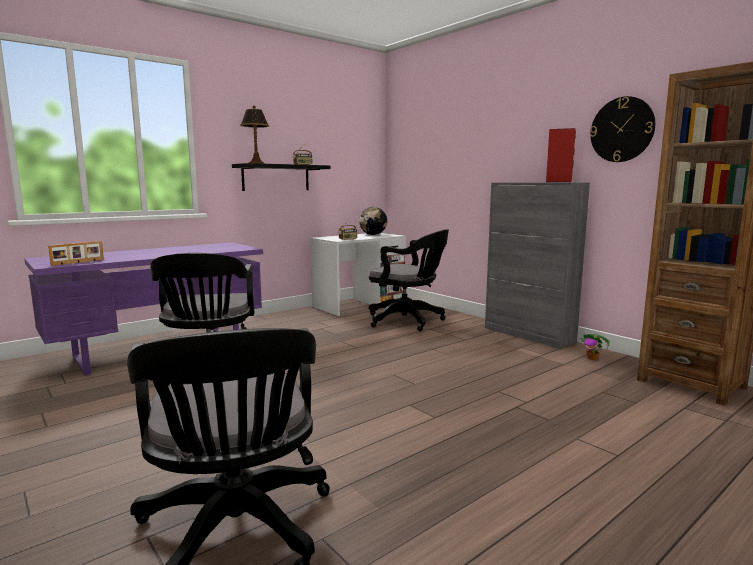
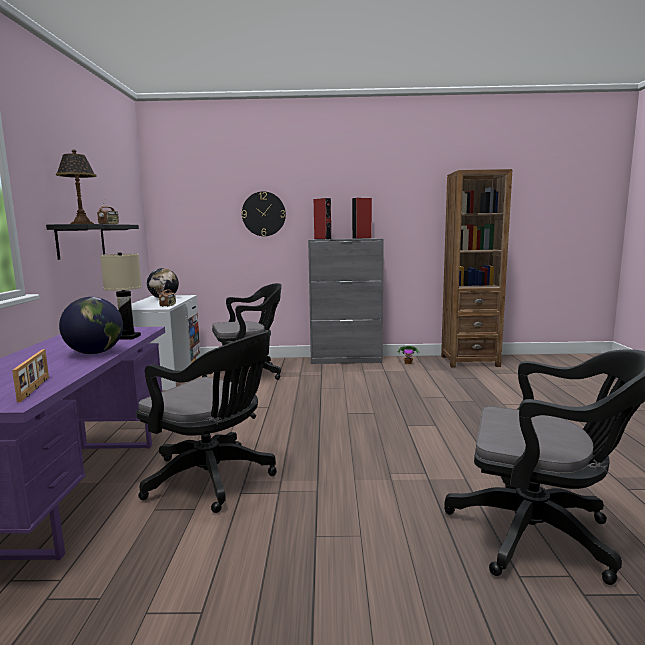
camera: 50 degrees left, 0 degrees up
wall clock [590,96,655,162] -> wall clock moved to [242,191,286,236]
none -> globe [59,297,123,354]
none -> beige table lamp [100,253,142,340]
none -> red speaker [314,198,331,239]

